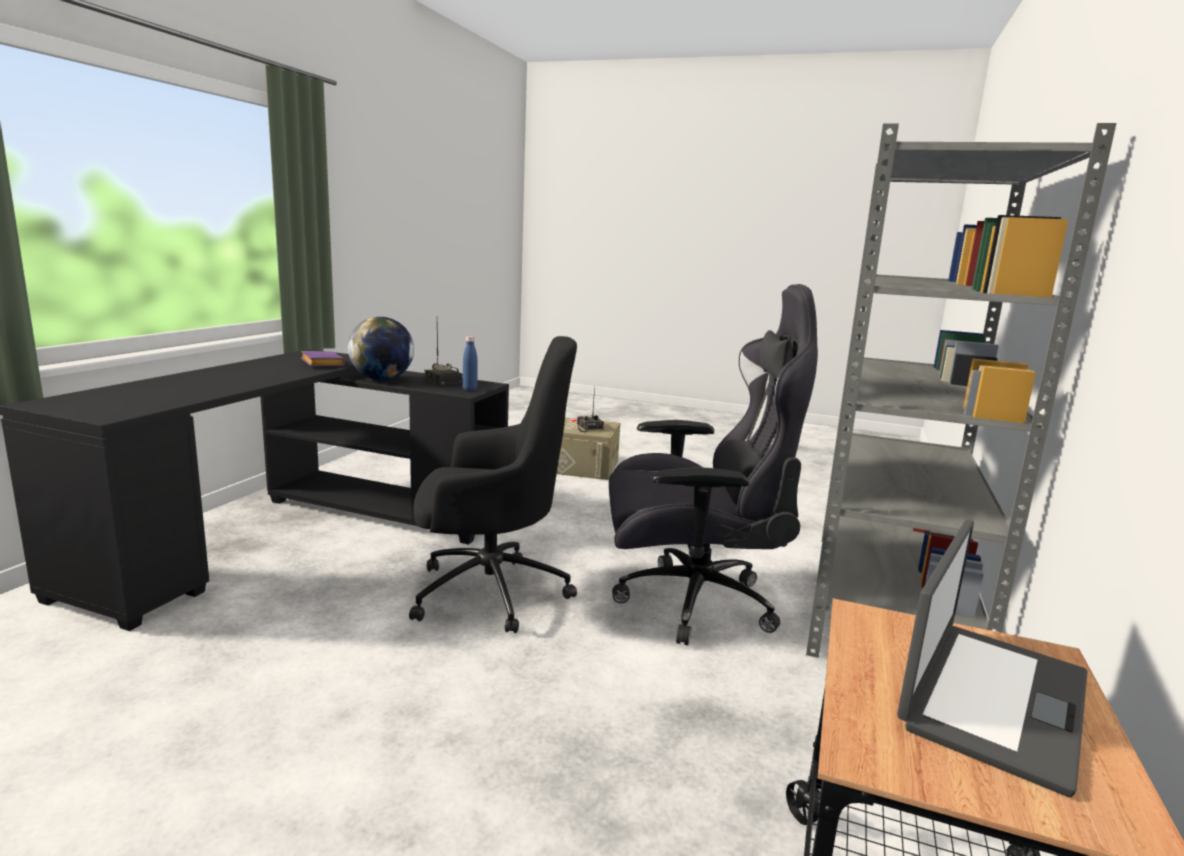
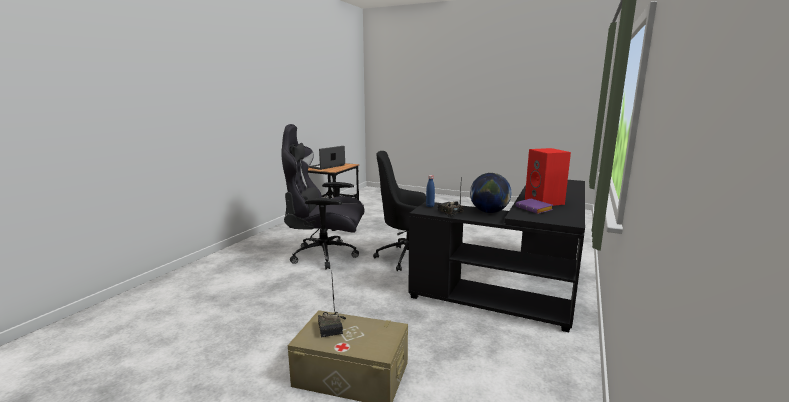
camera: 175 degrees left, 0 degrees up
grey bookcase [806,123,1117,658] -> none
none -> red speaker [525,148,571,206]

